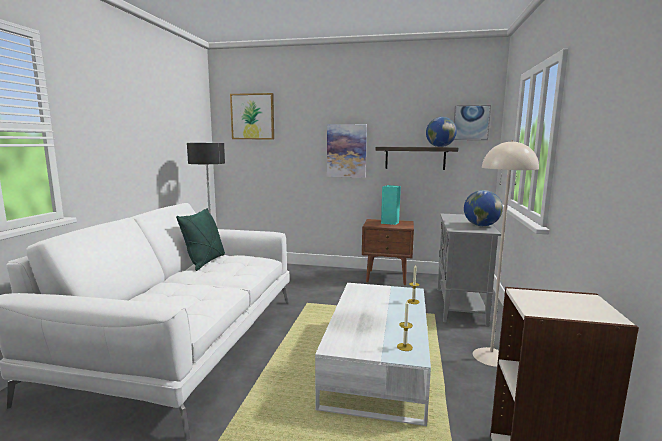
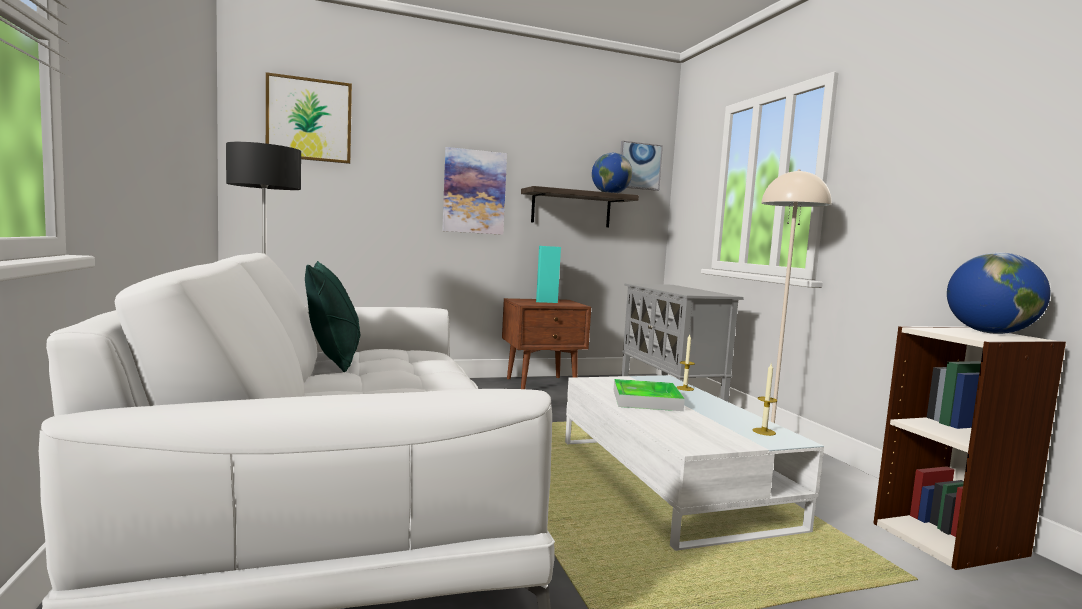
camera: 30 degrees left, 5 degrees down
globe [464,190,503,226] -> globe moved to [947,252,1051,334]
none -> tray [614,379,685,411]

